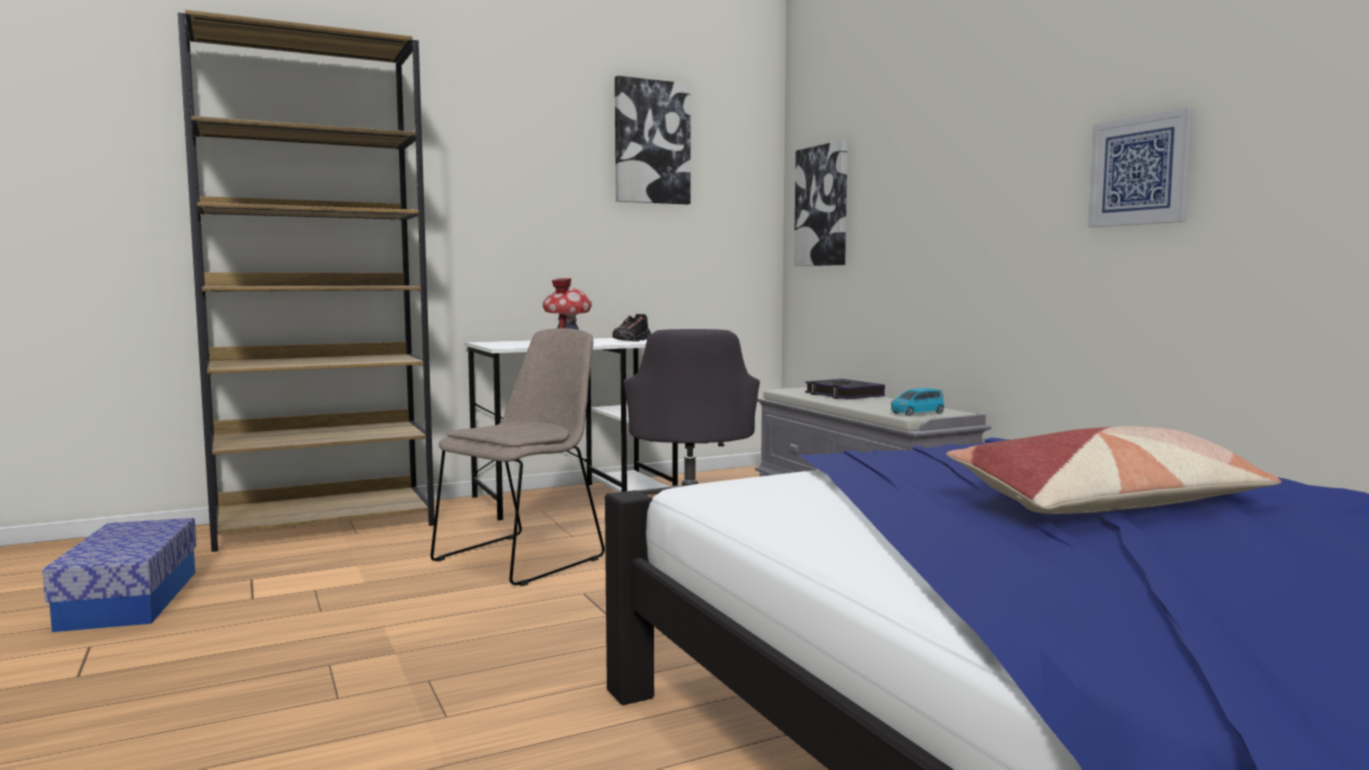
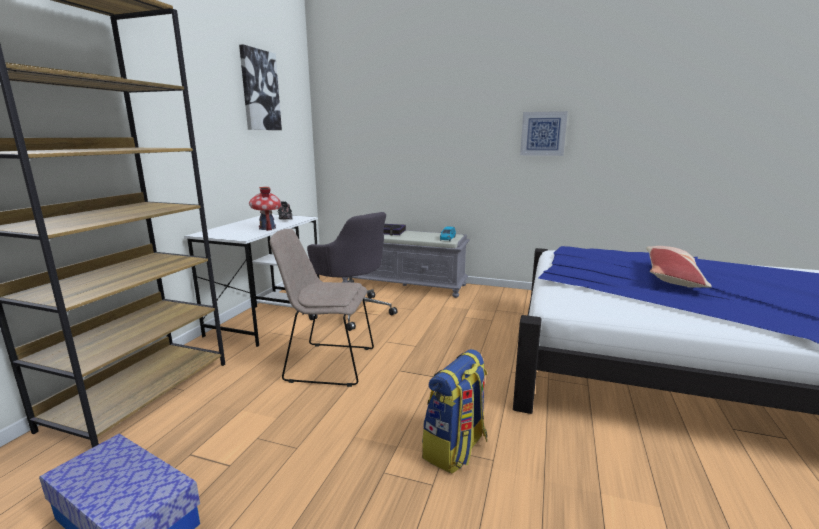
camera: 45 degrees left, 10 degrees up
beige chair [431,328,605,586] -> beige chair turned 75 degrees counterclockwise [270,229,374,387]
picture [794,140,848,266] -> none
none -> backpack [422,349,488,474]

